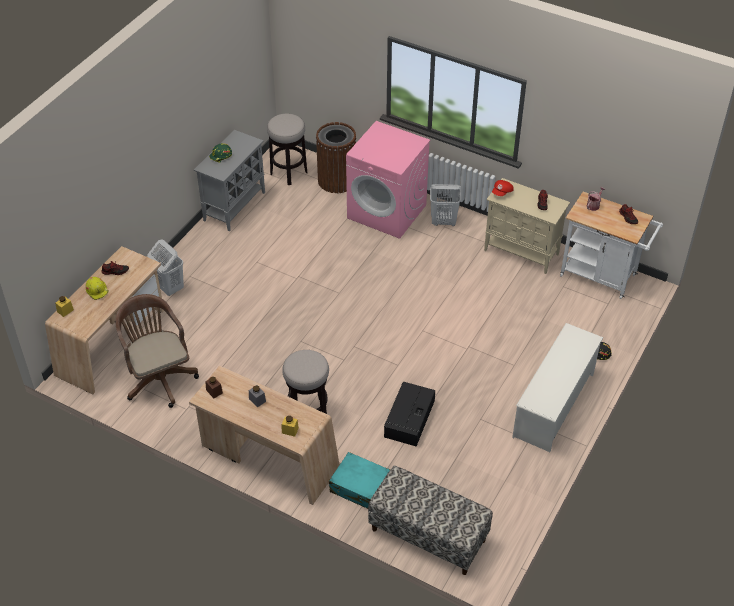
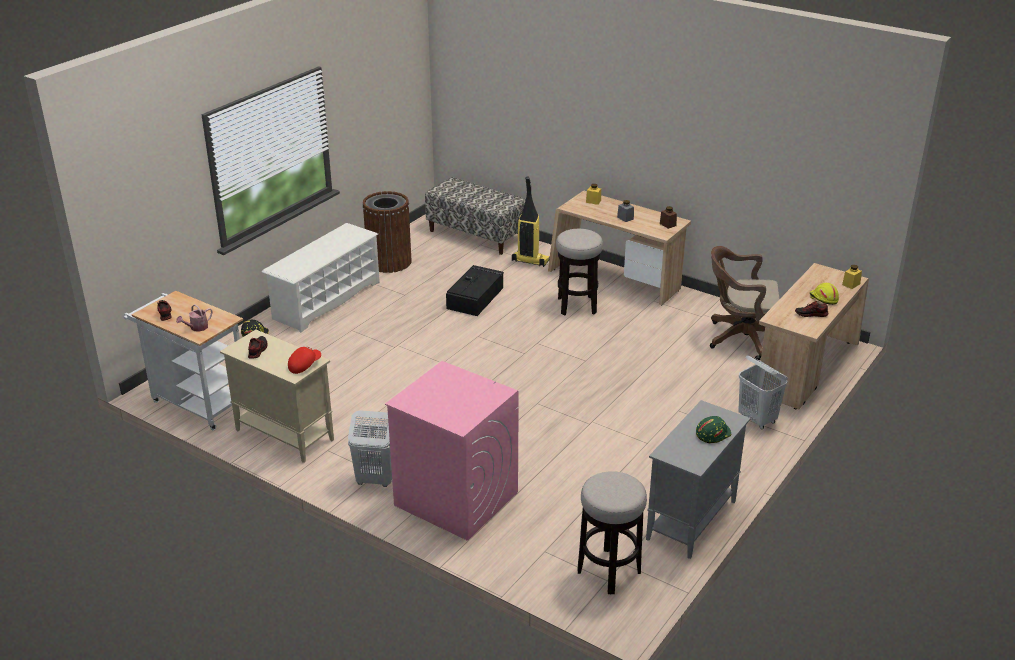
camera: 175 degrees left, 15 degrees down
brown office chair [115,294,199,408] -> brown office chair turned 120 degrees clockwise [710,246,780,361]
brown trash can [316,122,356,193] -> brown trash can moved to [362,191,412,273]
turquoise suitcase [329,452,390,509] -> vacuum cleaner [512,177,550,267]

